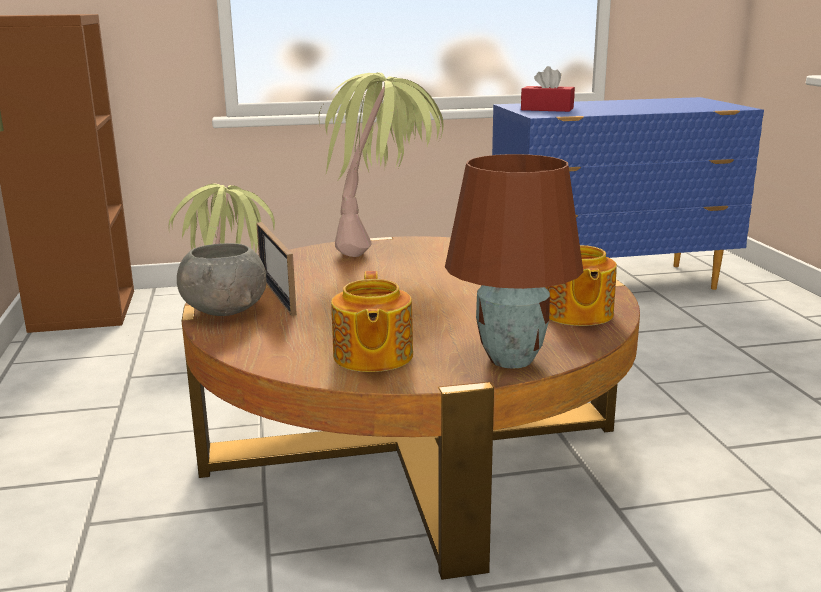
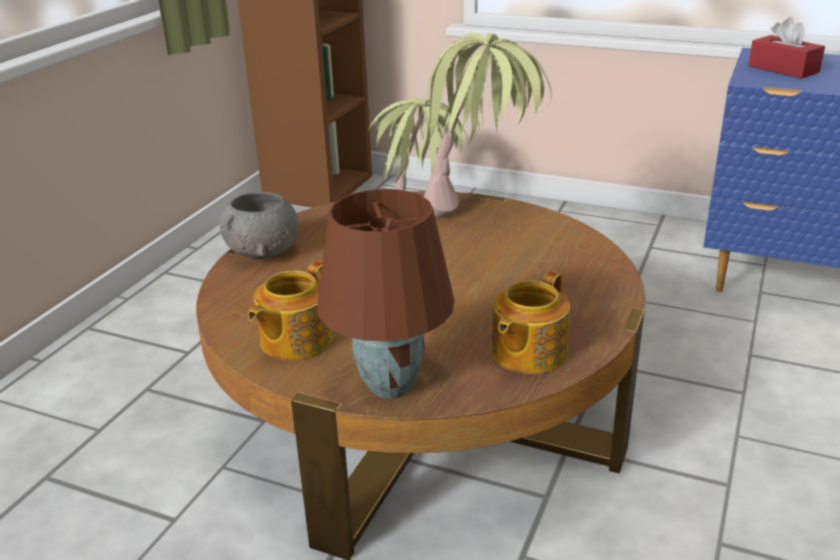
camera: 35 degrees right, 10 degrees up
picture frame [256,222,297,316] -> none

